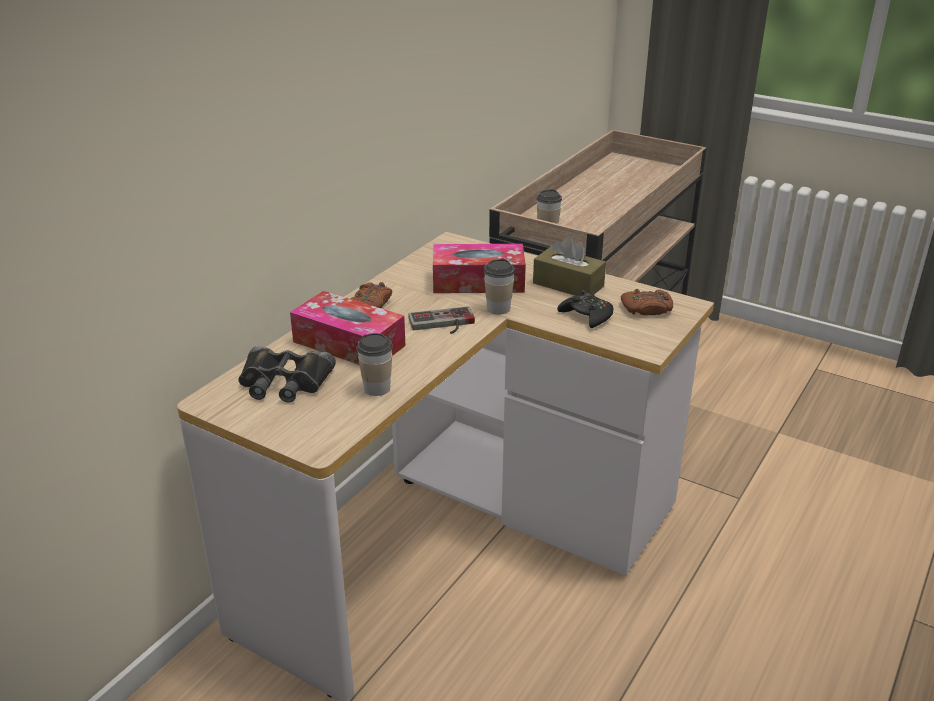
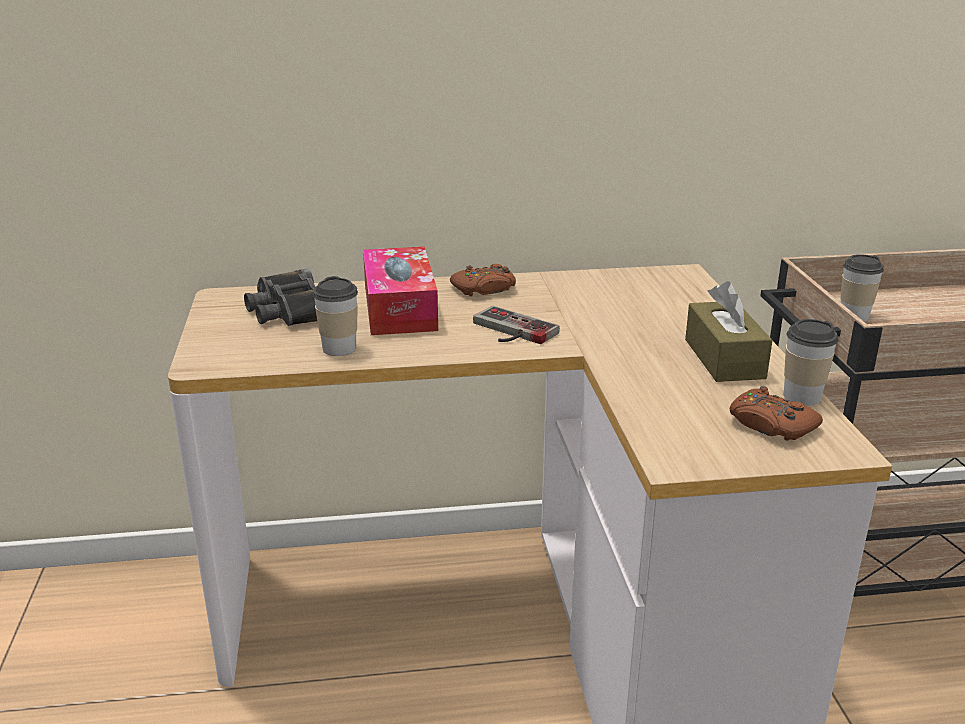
camera: 50 degrees right, 5 degrees down
tissue box [433,244,526,293] -> none
cup [484,258,515,314] -> cup moved to [784,319,838,406]
black game controller [557,290,614,328] -> none

